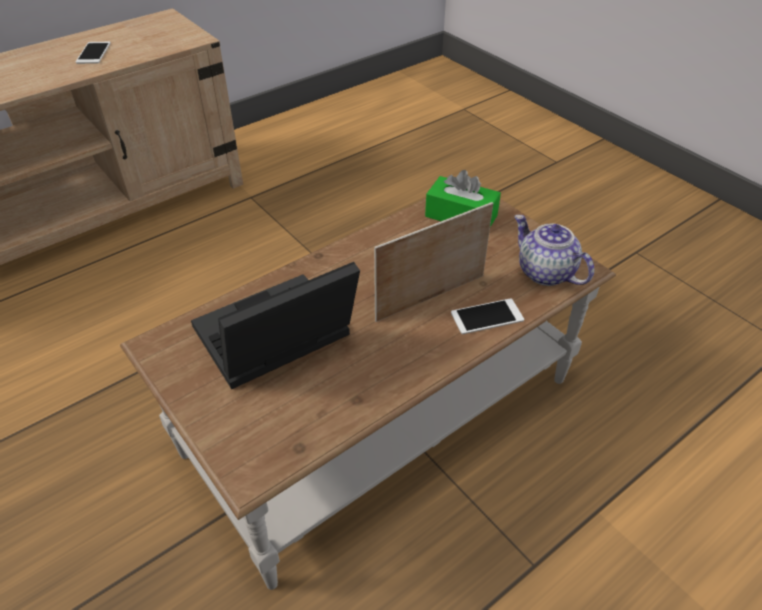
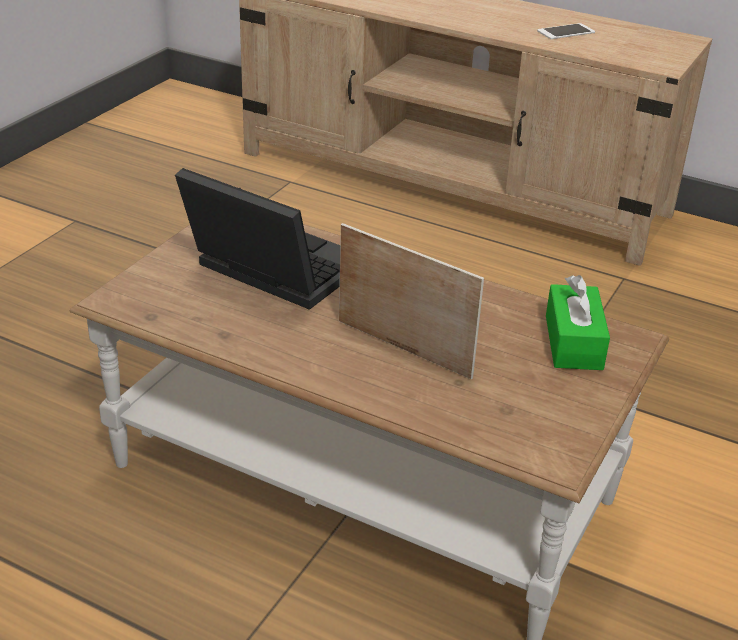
camera: 65 degrees right, 10 degrees down
phone [451,298,524,334] -> none
teapot [514,215,594,286] -> none

